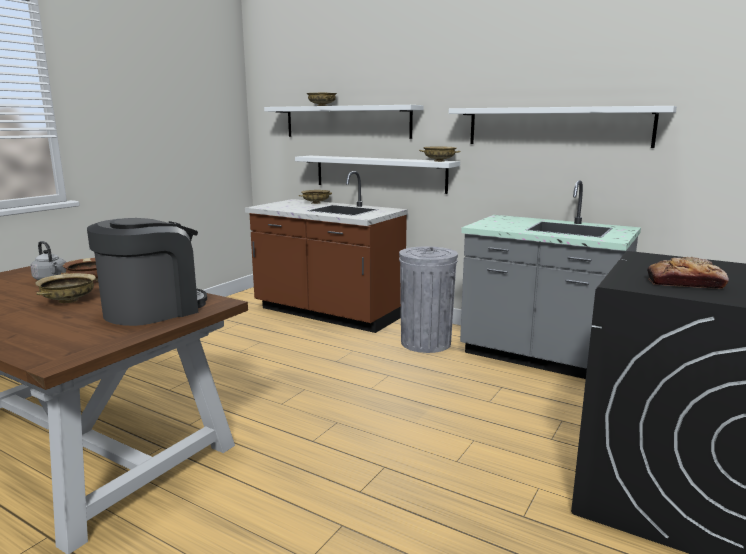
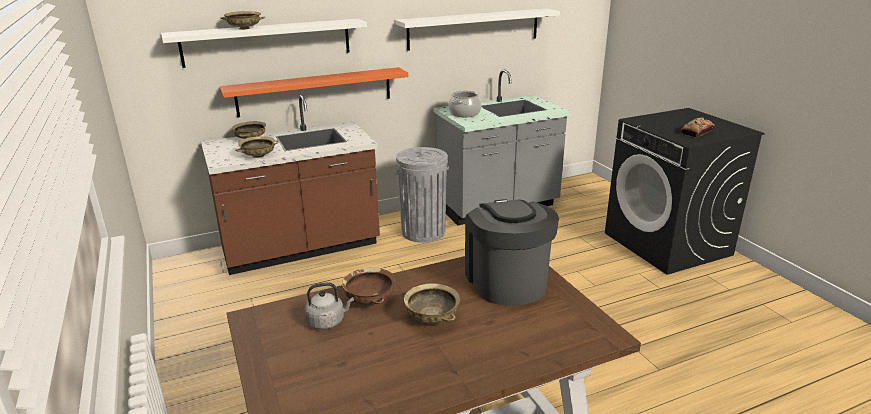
camera: 55 degrees left, 10 degrees up
white shelf [295,156,460,194] -> orange shelf [219,67,408,118]
beige bowl [419,146,461,162] -> beige bowl moved to [235,136,279,158]
none -> cooking pot [448,90,482,117]

